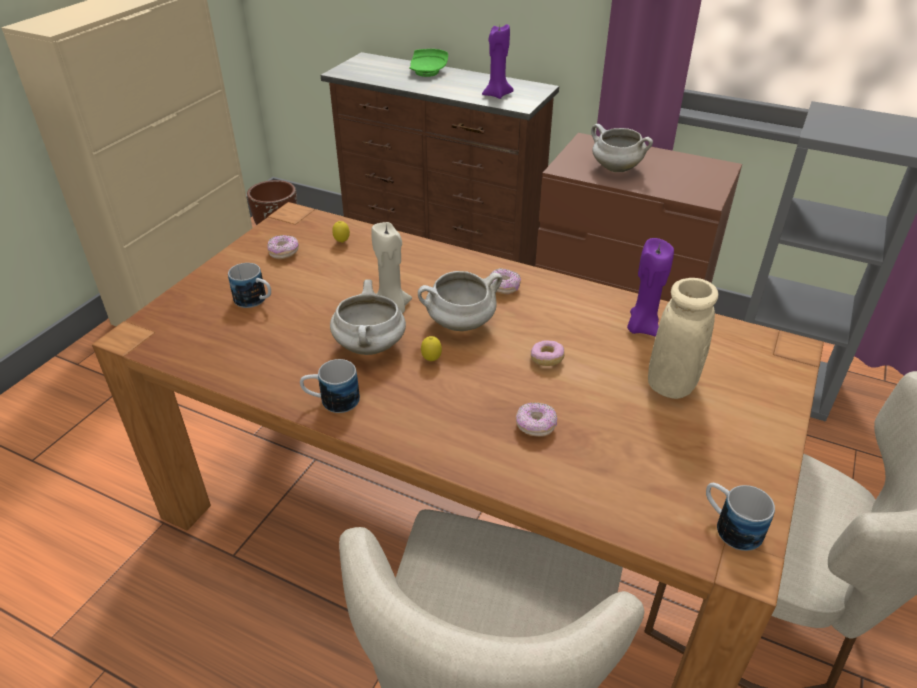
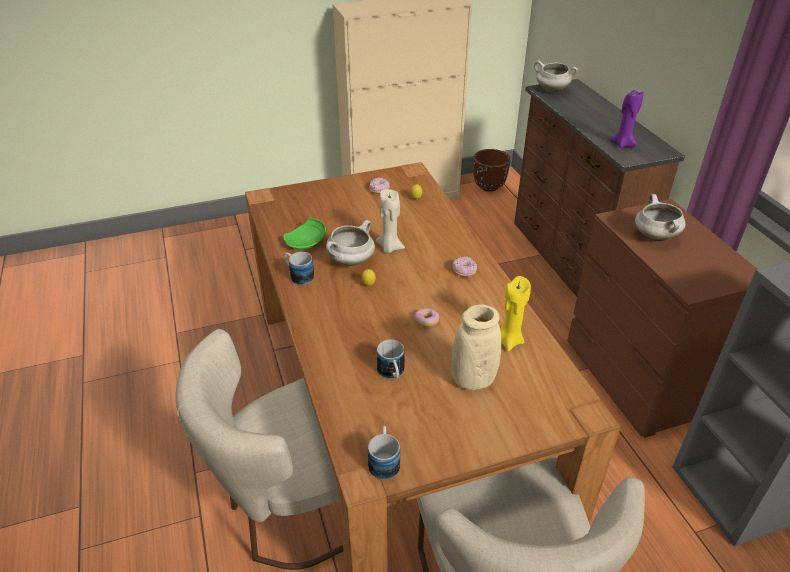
camera: 45 degrees right, 0 degrees up
mug [228,263,271,308] -> mug moved to [377,340,405,379]
green plate [410,49,448,77] -> green plate moved to [283,218,326,250]
white cooking pot [418,271,502,331] -> white cooking pot moved to [534,60,578,92]
donut [516,402,557,437] -> none
purple candle [627,238,674,337] -> yellow candle [500,276,531,351]

